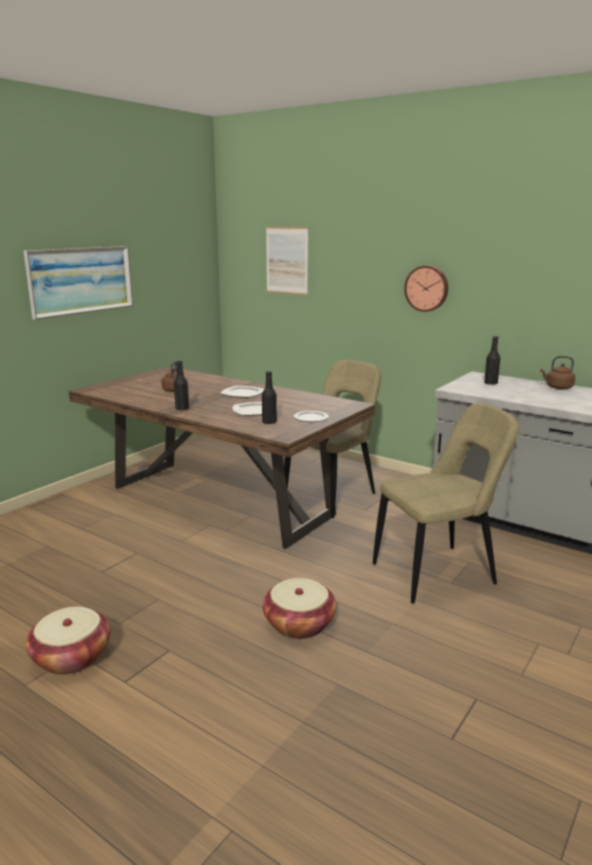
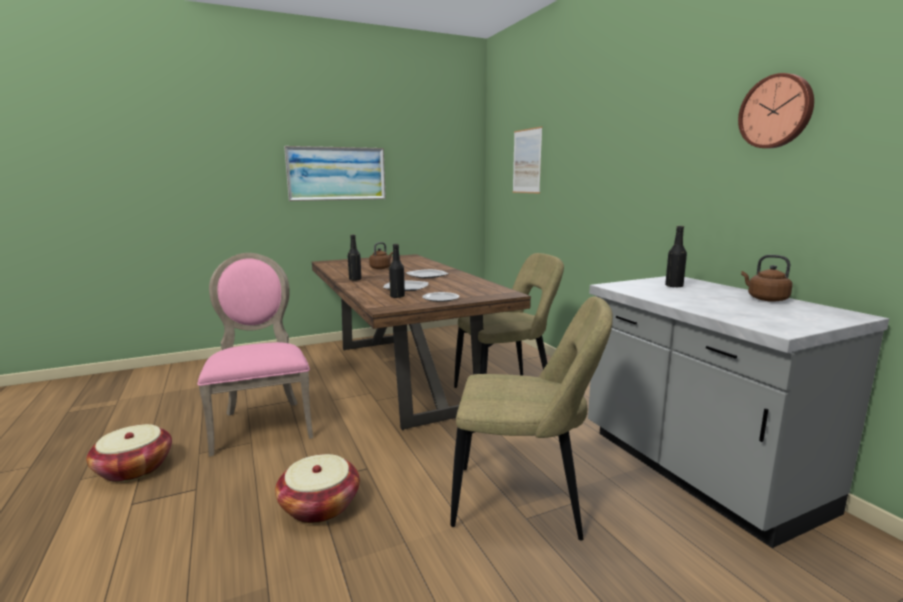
camera: 30 degrees right, 5 degrees down
wall clock [404,265,448,312] -> wall clock moved to [738,73,814,148]
none -> pink chair [197,253,313,457]

